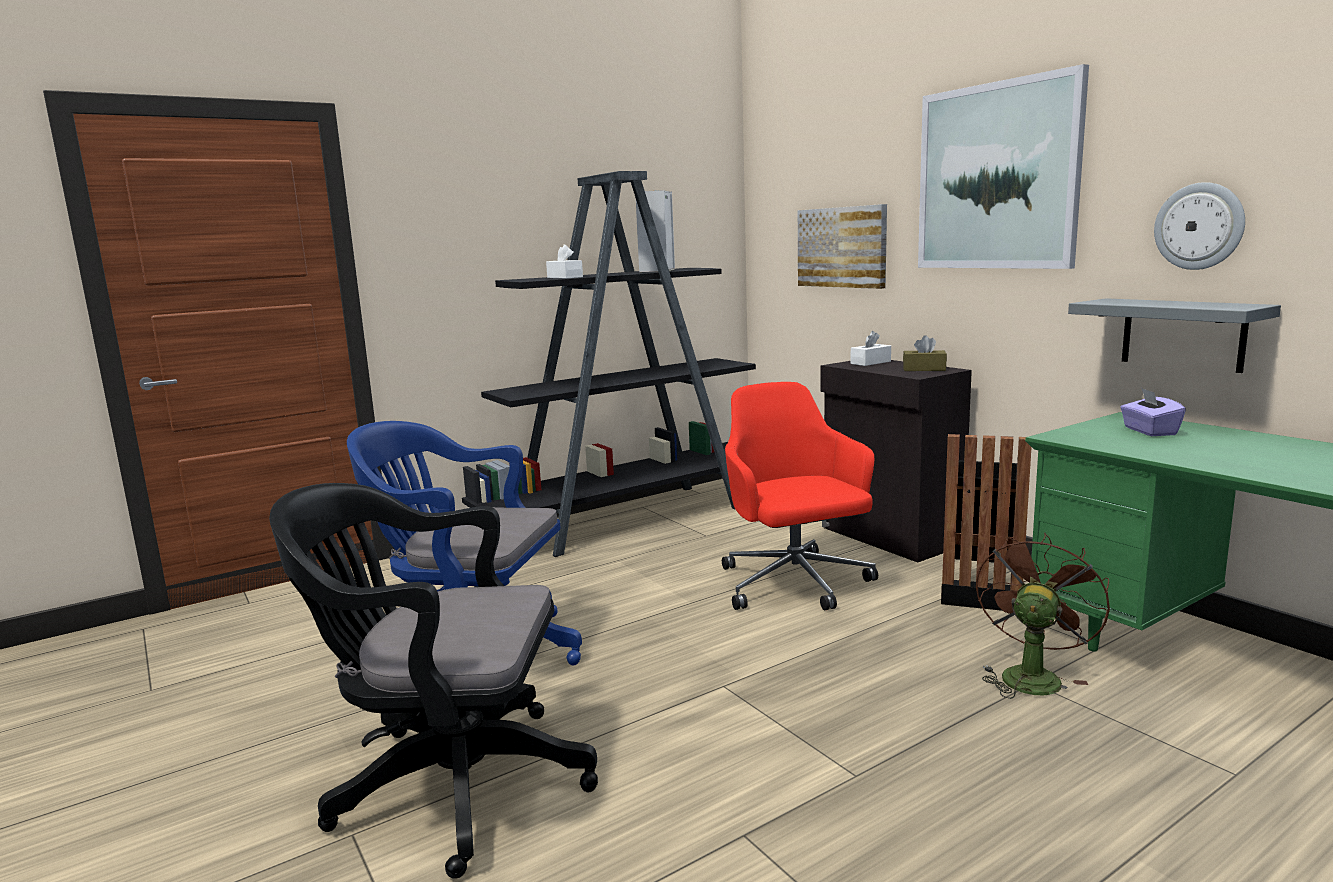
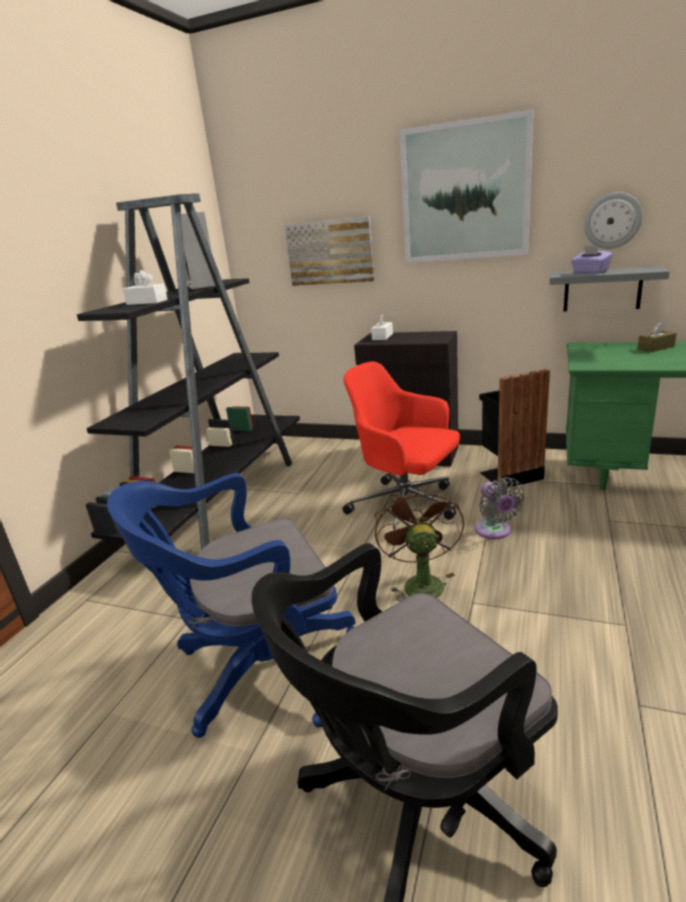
camera: 35 degrees left, 10 degrees up
brown tissue box [903,335,947,371] -> brown tissue box moved to [638,321,677,352]
brown fan [976,532,1110,699] -> brown fan moved to [375,486,464,602]
purple tissue box [1120,388,1186,436] -> purple tissue box moved to [571,246,613,274]
none -> grey fan [475,477,525,539]

